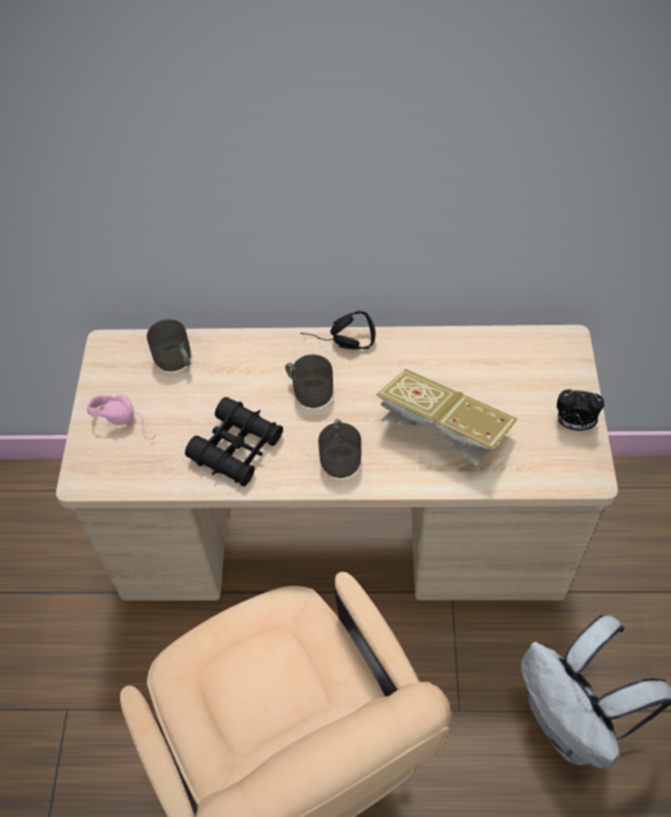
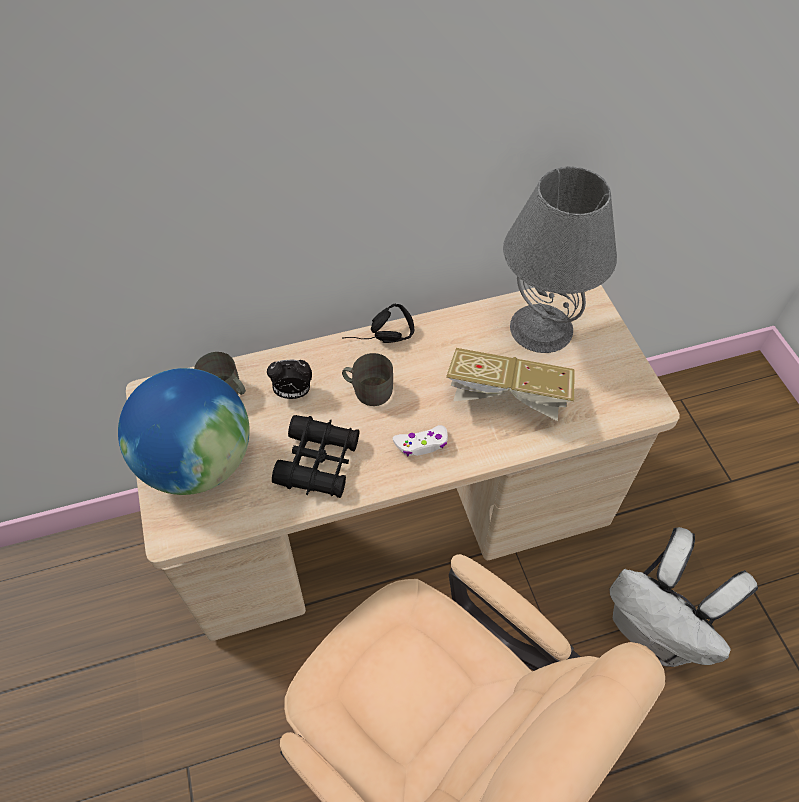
camera: 20 degrees left, 0 degrees up
pink headphones [87,395,156,439] -> globe [118,368,250,495]
grey mug [318,419,361,478] -> white game controller [393,425,448,456]
alarm clock [557,389,604,431] -> alarm clock moved to [267,360,312,399]
none -> grey table lamp [503,167,617,353]

